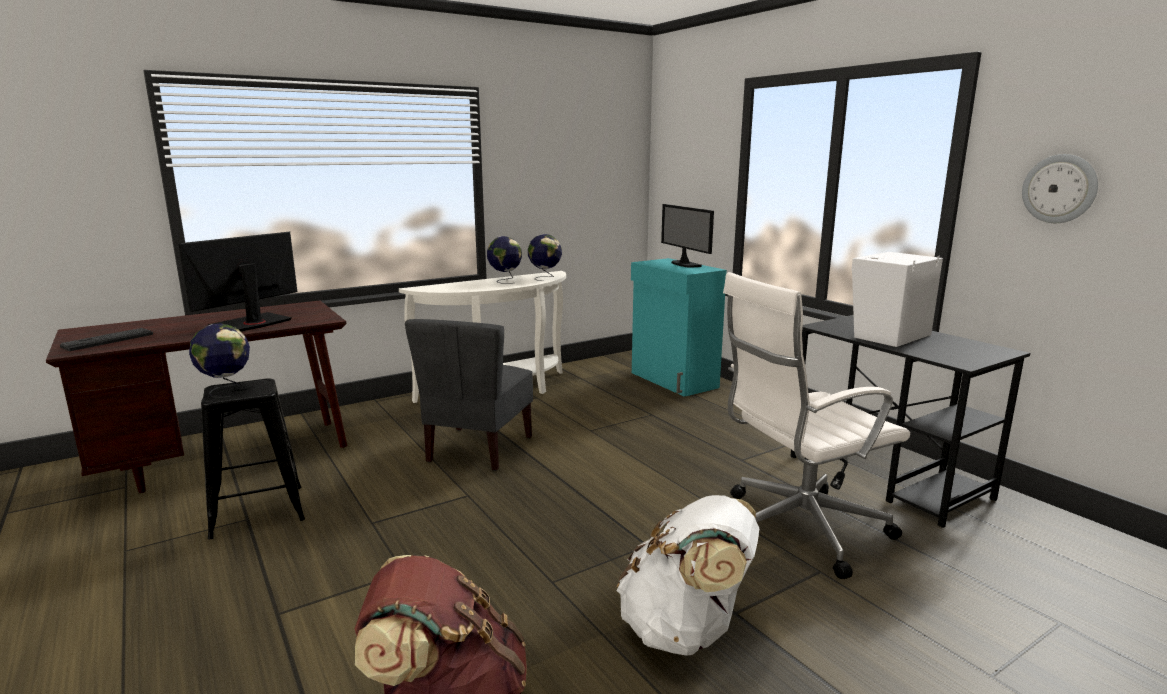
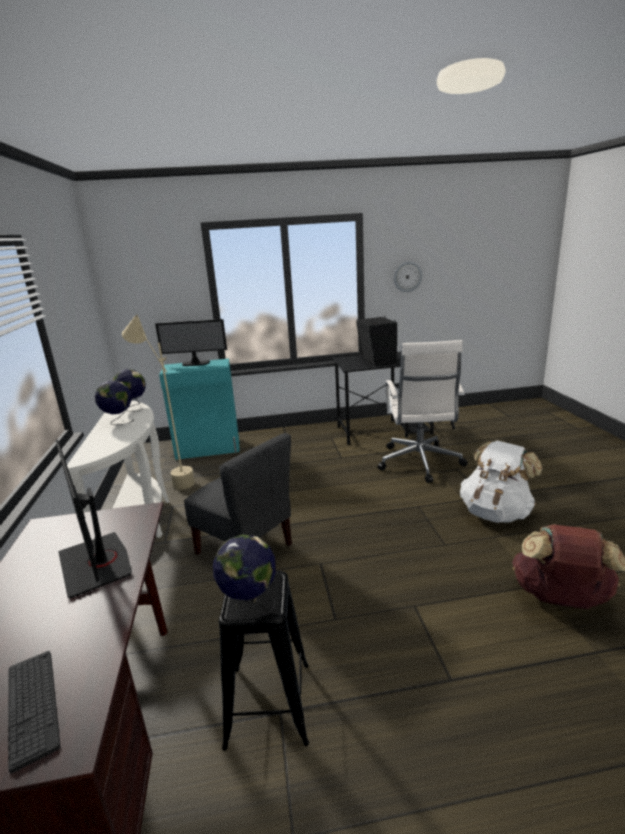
camera: 65 degrees left, 5 degrees up
white speaker [851,252,943,347] -> black speaker [356,316,397,366]
none -> beige floor lamp [122,314,195,490]

